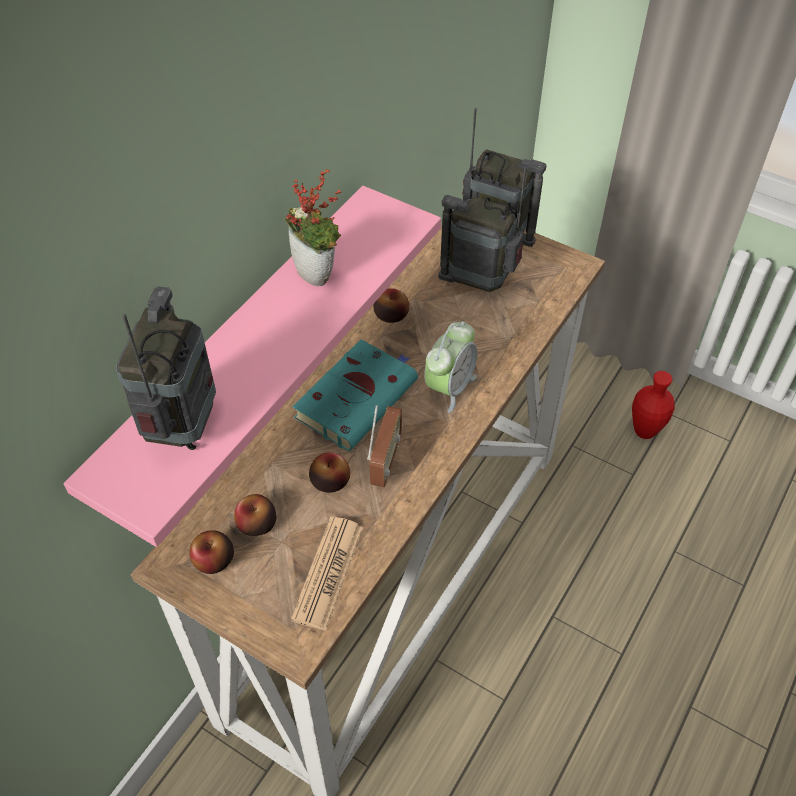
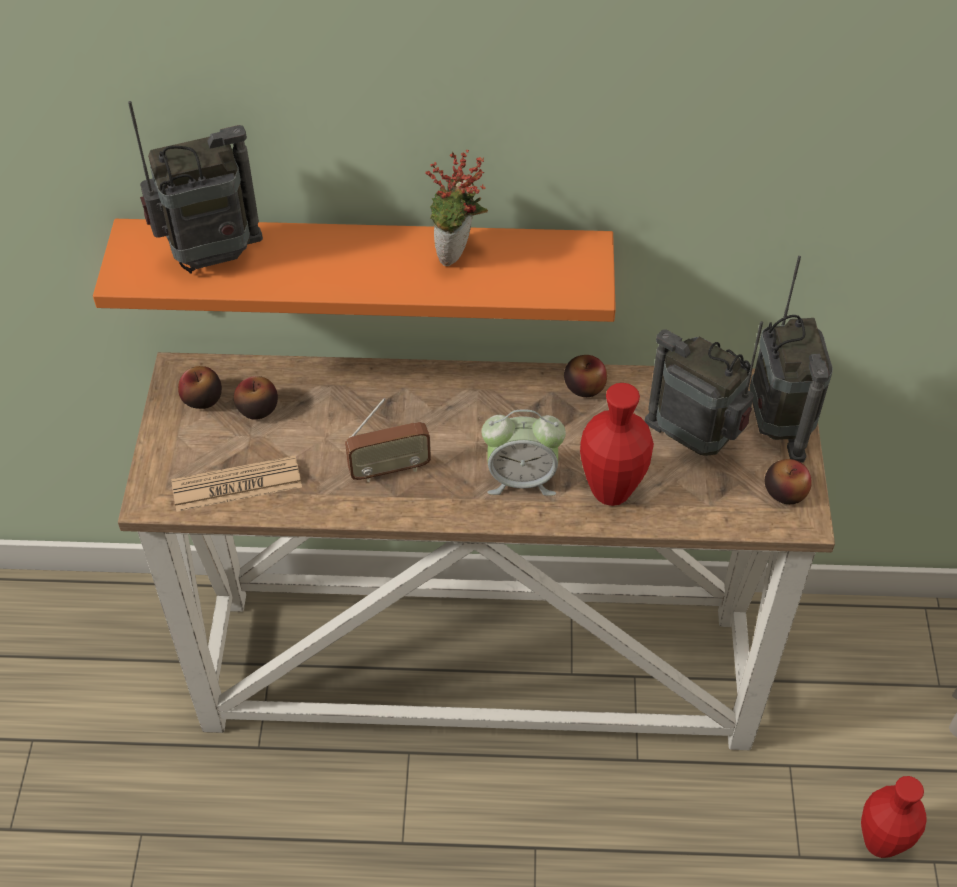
camera: 60 degrees right, 0 degrees up
pink shelf [64,186,441,547] -> orange shelf [93,219,616,322]
turquoise book [293,339,418,451] -> none
apple [309,453,350,493] -> apple moved to [765,459,812,504]
radio [438,167,527,292] -> radio turned 45 degrees counterclockwise [645,321,763,456]
none -> red vase [580,383,654,506]

